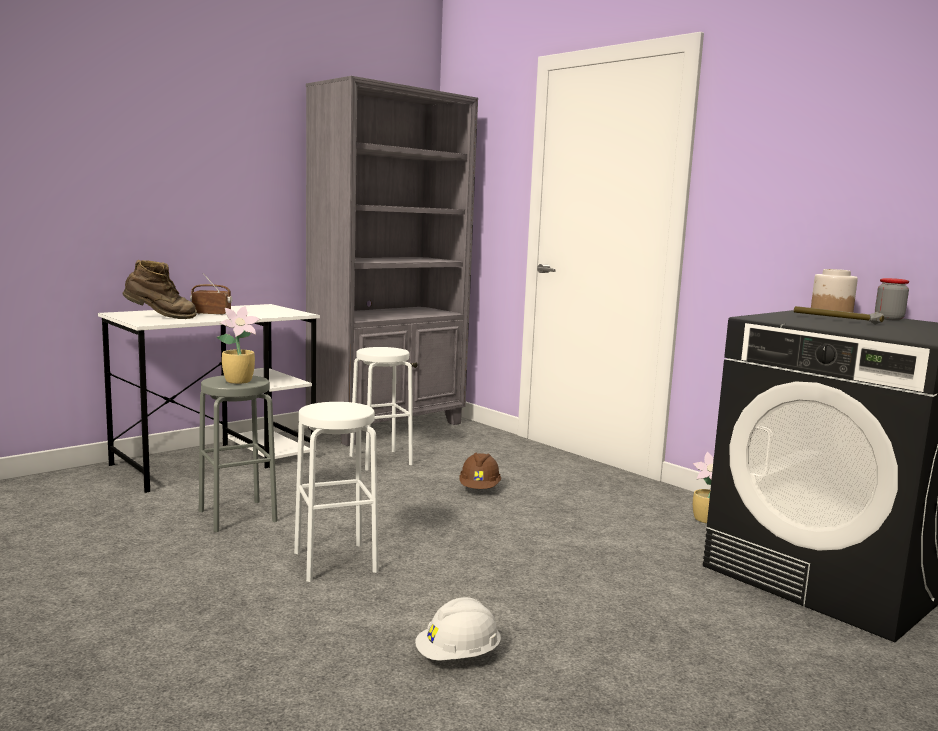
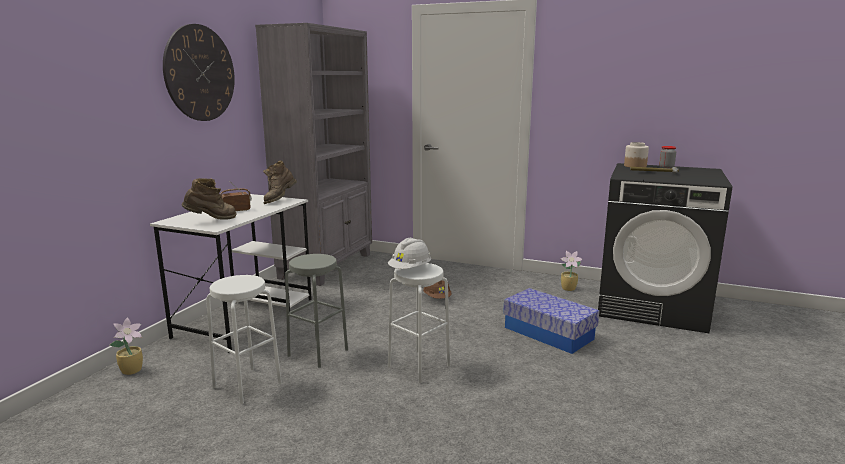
camera: 25 degrees left, 5 degrees up
potted plant [217,306,260,384] -> potted plant moved to [110,317,143,375]
white stool [349,347,413,471] -> white stool moved to [206,275,282,404]
white hard hat [415,597,501,661] -> white hard hat moved to [388,238,431,269]
none -> wall clock [163,24,235,121]
none -> brown boot [263,161,297,204]
none -> storage box [503,288,599,354]

